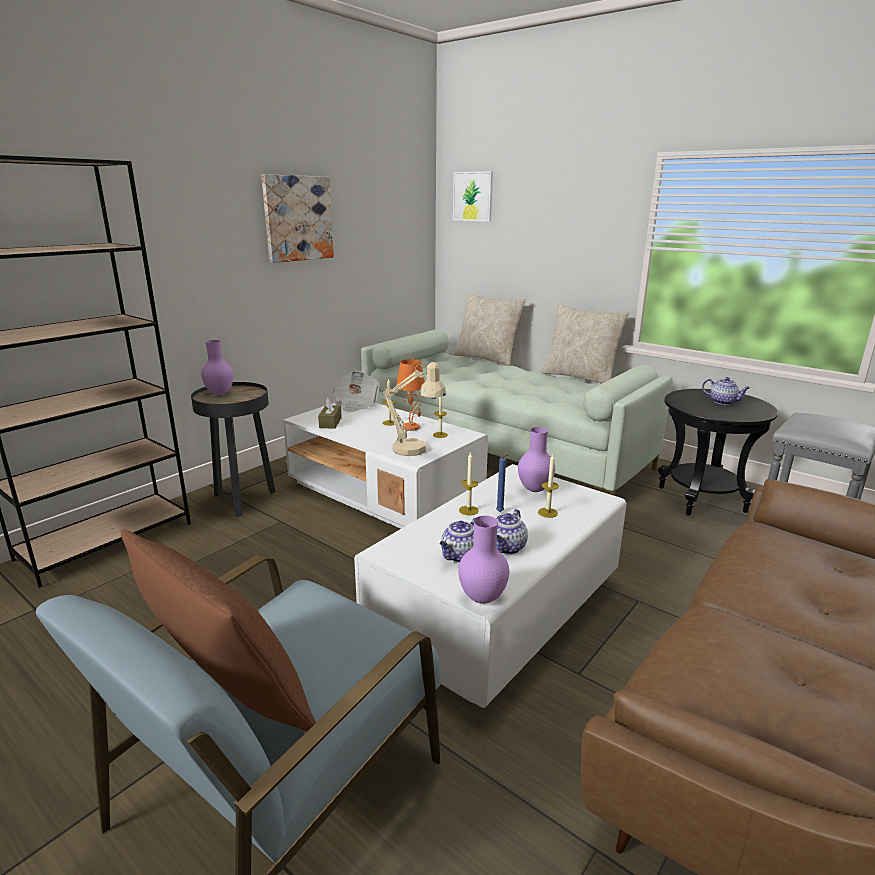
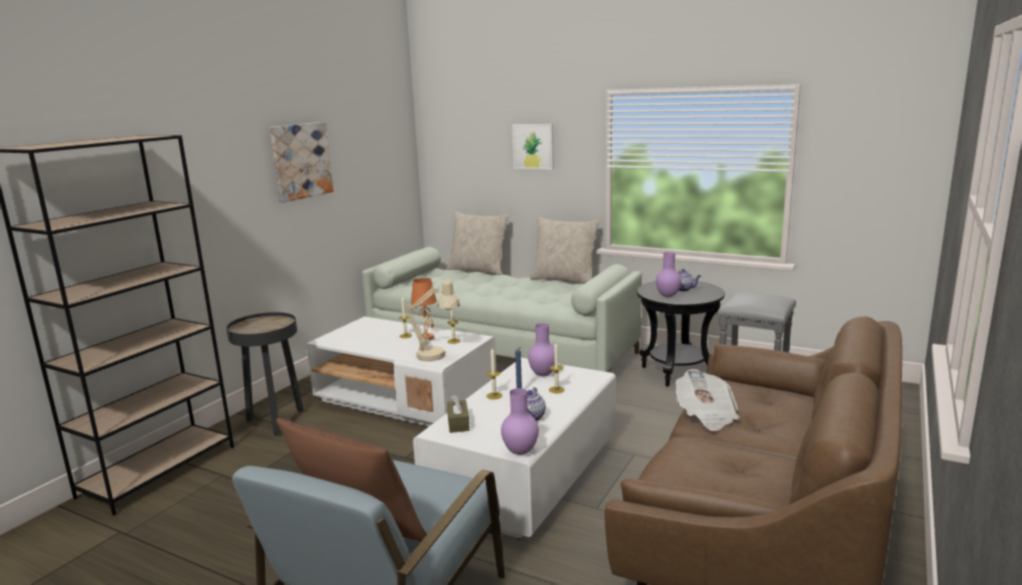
camera: 10 degrees left, 5 degrees down
purple vase [201,340,234,395] -> purple vase moved to [656,252,681,297]
brown tissue box [318,398,342,429] -> brown tissue box moved to [447,394,470,433]
newspaper [333,371,380,412] -> newspaper moved to [675,369,739,431]
teapot [440,518,475,563] -> none
picture [453,171,493,222] -> picture moved to [512,124,554,170]

